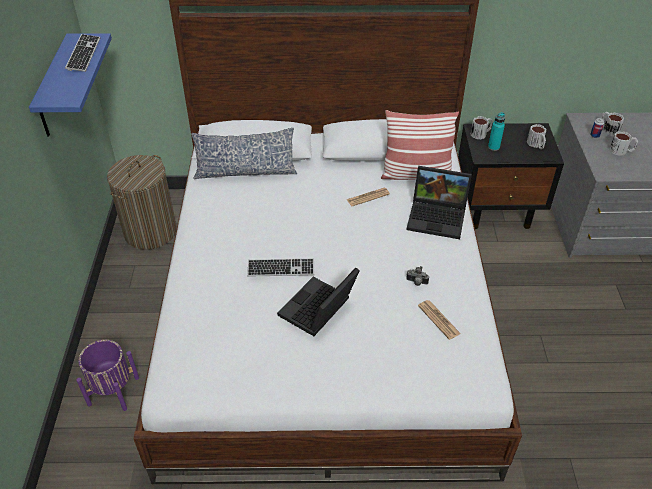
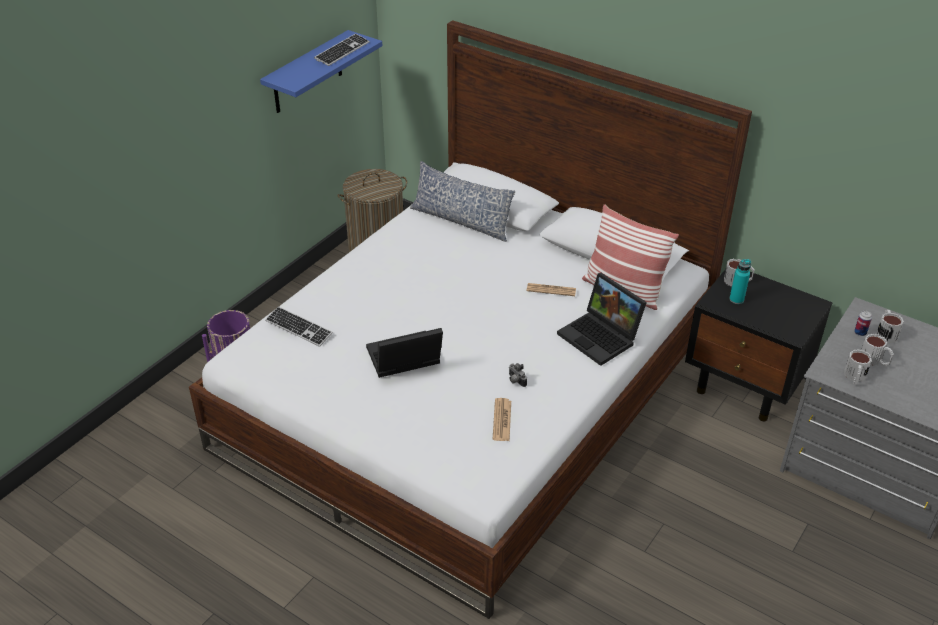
camera: 35 degrees right, 5 degrees down
keyboard [247,258,314,277] -> keyboard moved to [265,306,333,347]
mug [527,124,546,149] -> mug moved to [844,349,872,385]

